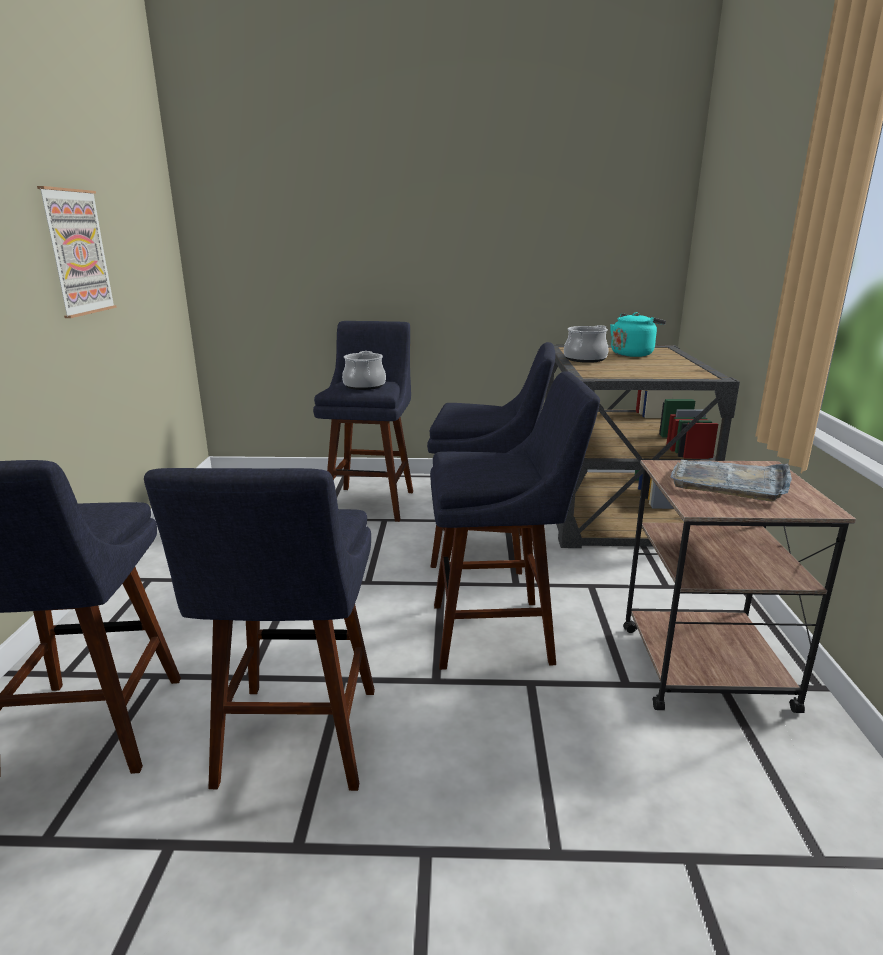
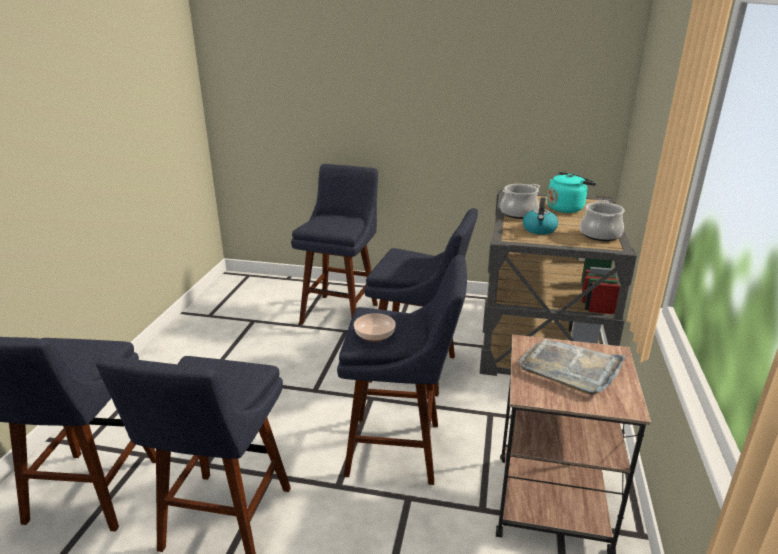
camera: 10 degrees right, 5 degrees up
picture [37,186,117,318] -> none
cooking pot [342,351,386,390] -> cooking pot moved to [580,200,625,241]
none -> bowl [354,313,396,341]
none -> kettle [523,197,558,235]

